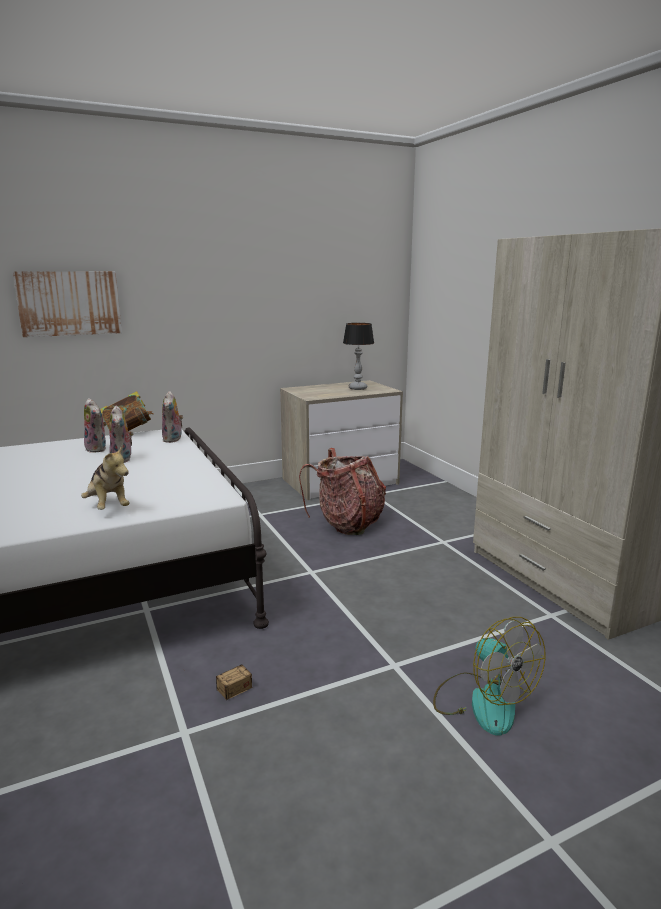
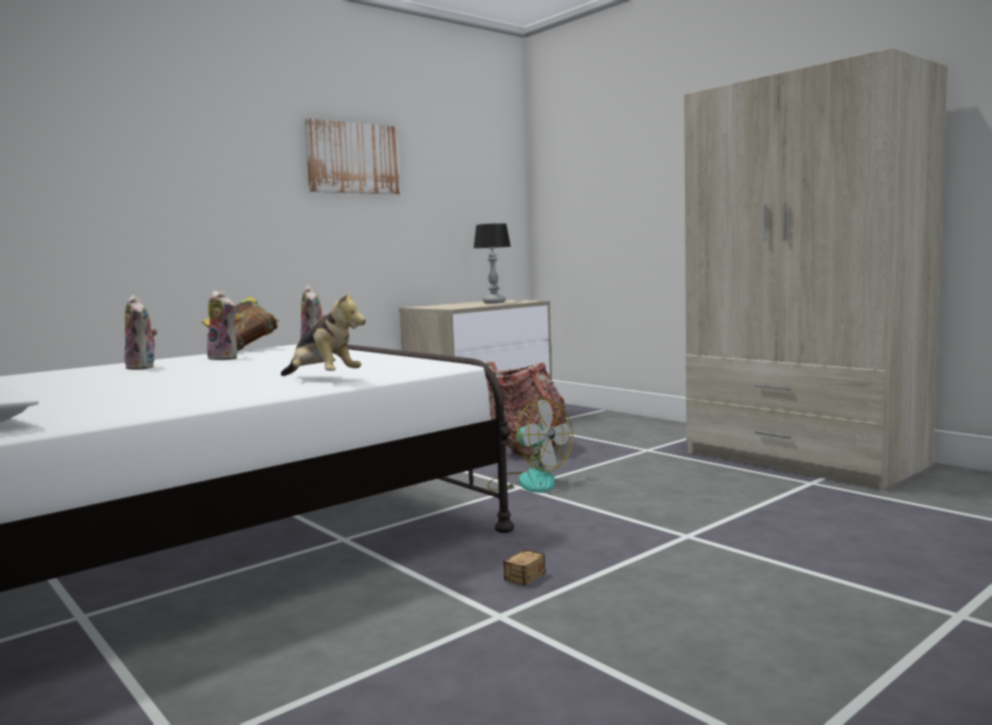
camera: 15 degrees left, 10 degrees down
picture [13,271,122,337] -> picture moved to [304,118,401,194]
plush toy [109,406,133,463] -> plush toy moved to [124,295,158,370]
fan [433,617,546,736] -> fan moved to [487,398,573,493]

